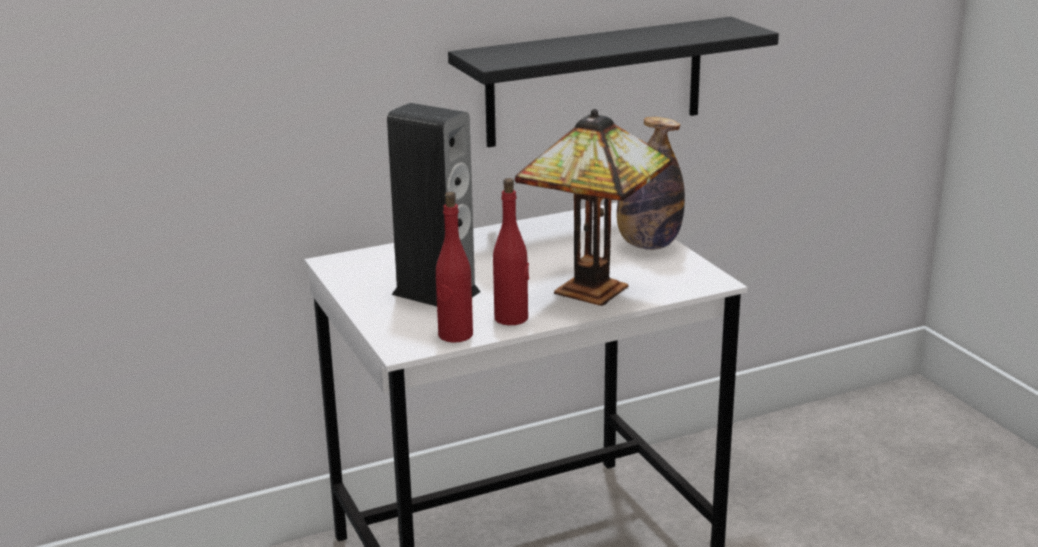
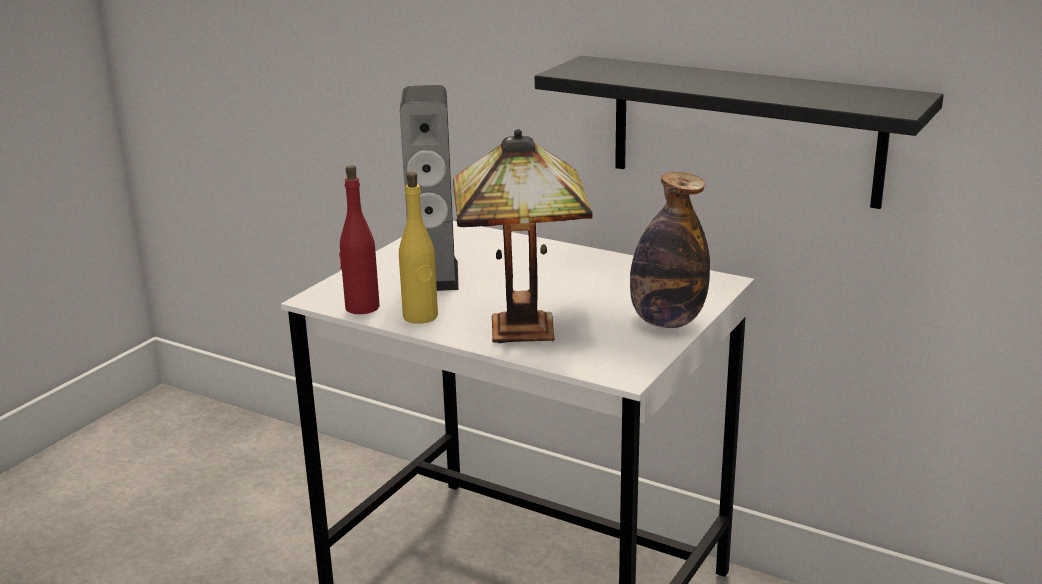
camera: 55 degrees right, 0 degrees up
red bottle [493,178,529,325] -> yellow bottle [399,172,438,324]

